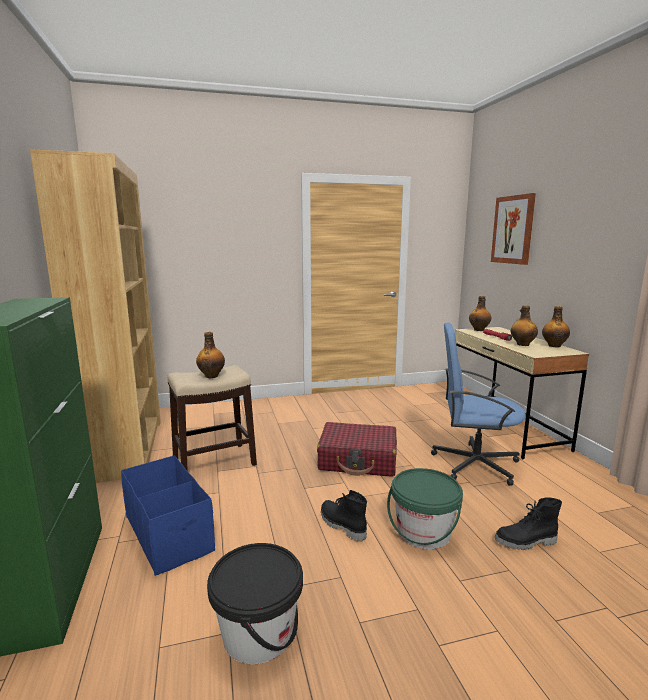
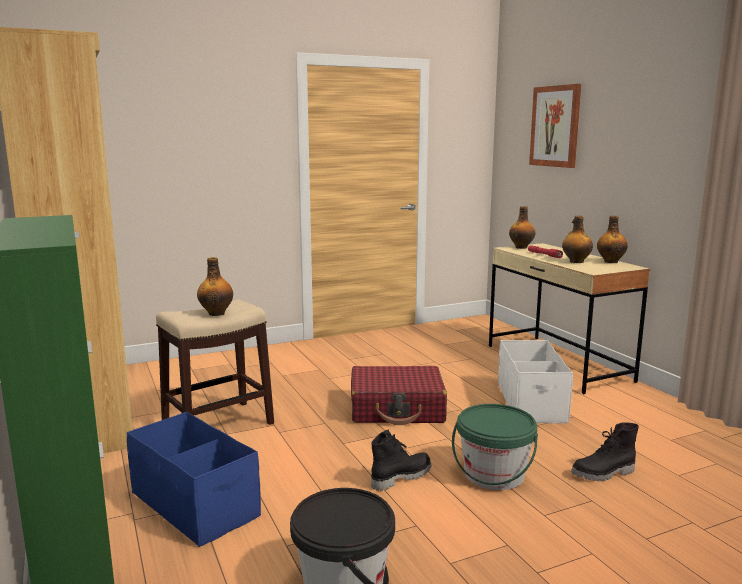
camera: 10 degrees left, 0 degrees up
black boot [321,490,367,542] -> black boot turned 105 degrees clockwise [371,430,431,491]
blue office chair [431,323,526,486] -> white storage box [498,340,573,424]

